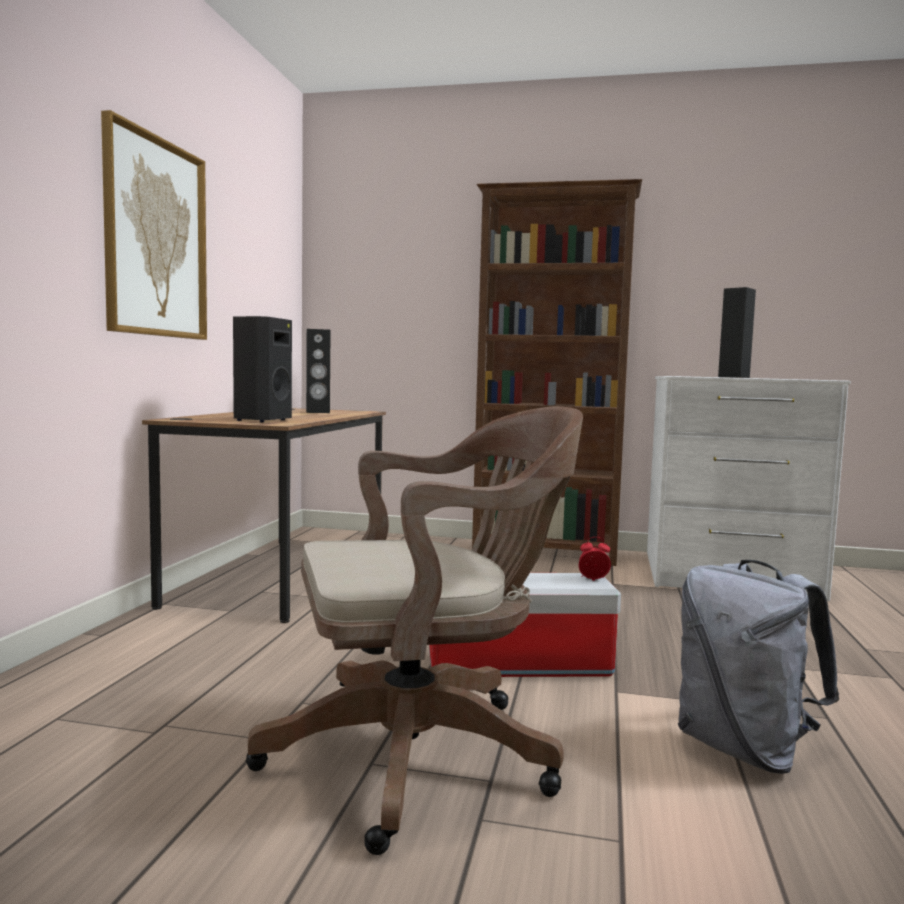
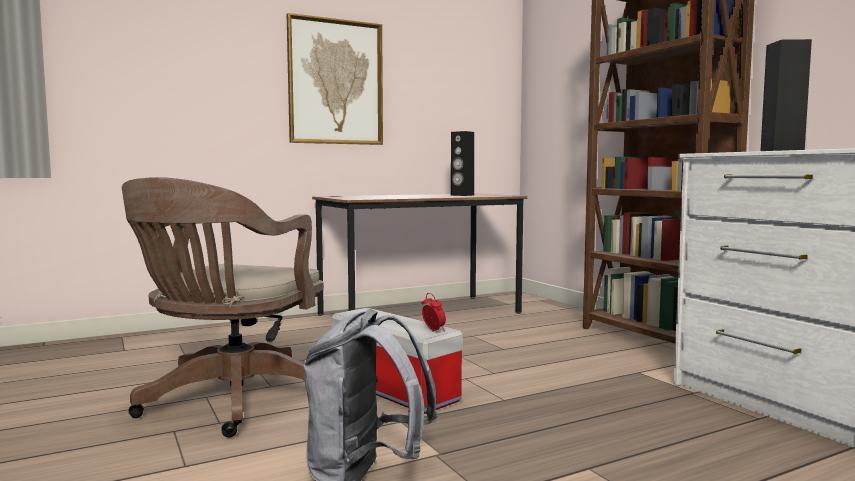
camera: 50 degrees right, 0 degrees up
black speaker [233,316,292,422] -> none
brown office chair [246,406,583,855] -> brown office chair turned 75 degrees clockwise [122,177,324,437]

